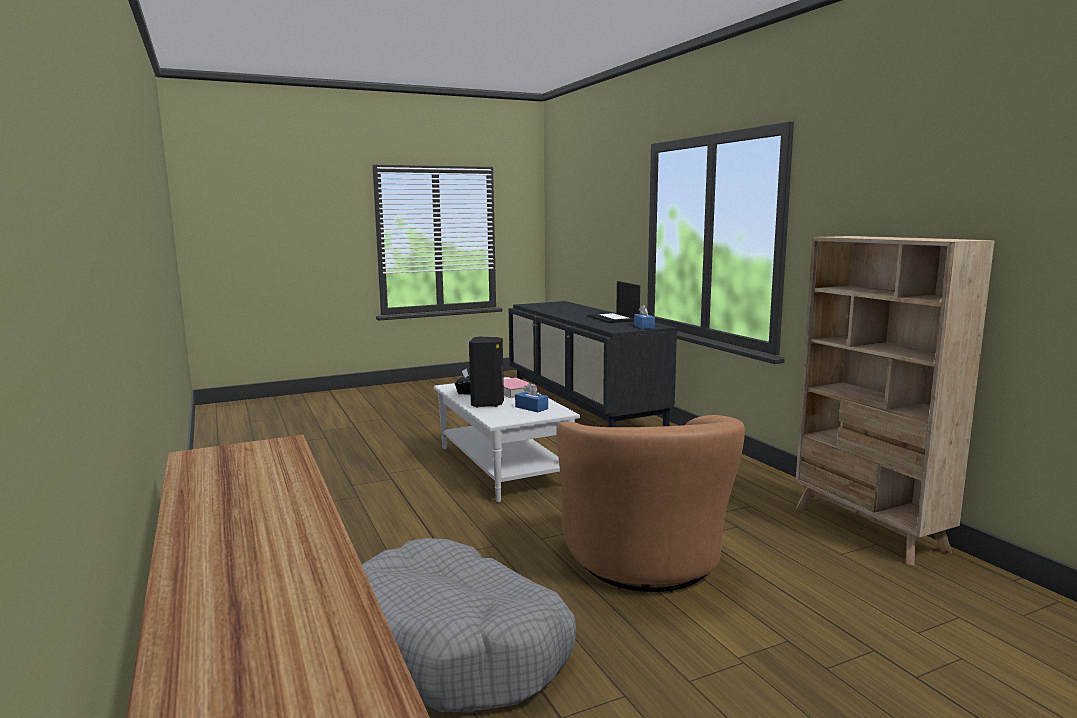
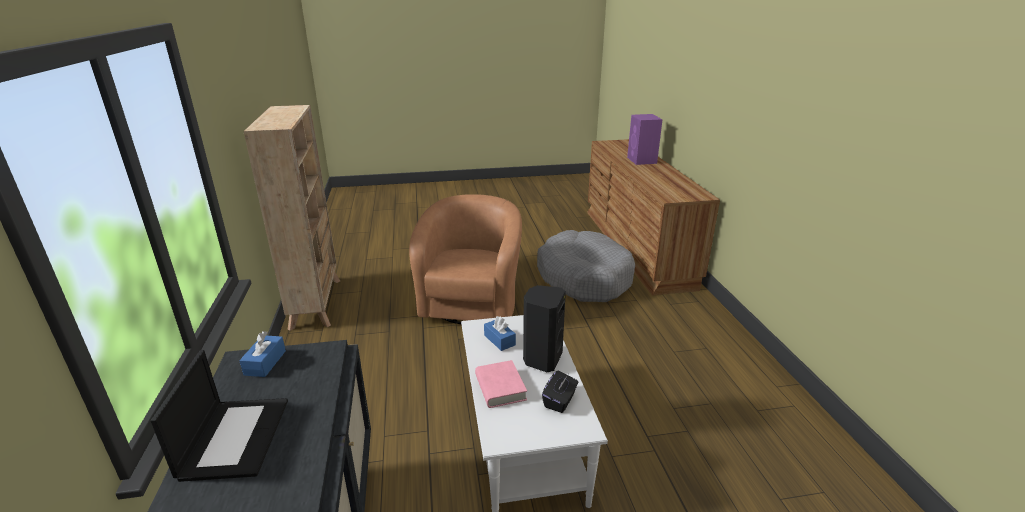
camera: 165 degrees left, 15 degrees up
none -> purple speaker [627,114,663,165]

